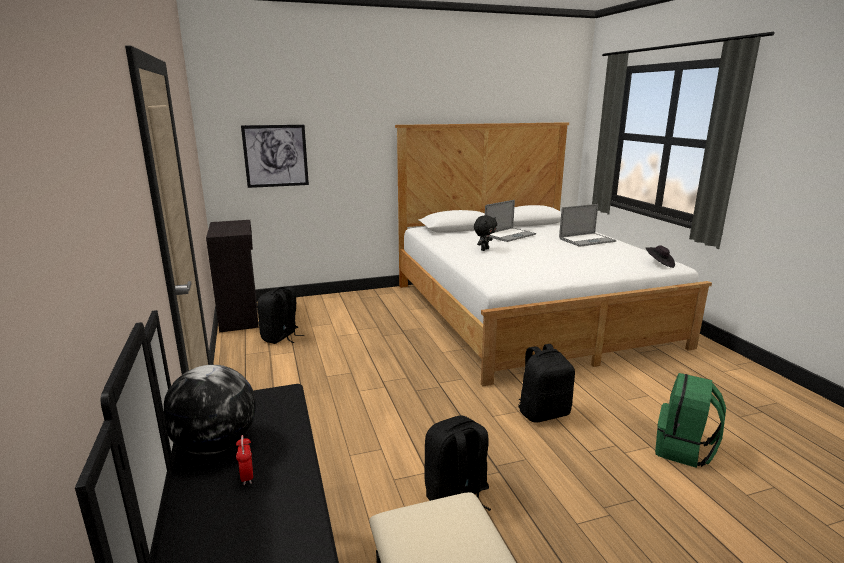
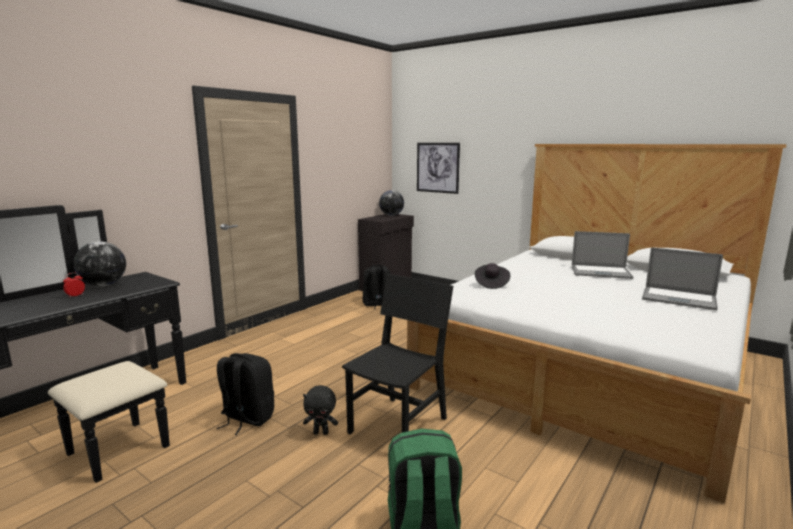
camera: 55 degrees right, 5 degrees down
black plush toy [474,215,497,251] -> black plush toy moved to [303,385,338,435]
black backpack [519,344,575,423] -> black chair [342,274,453,434]
black hat [646,245,675,268] -> black hat moved to [475,263,510,289]
none -> globe [379,190,404,216]

